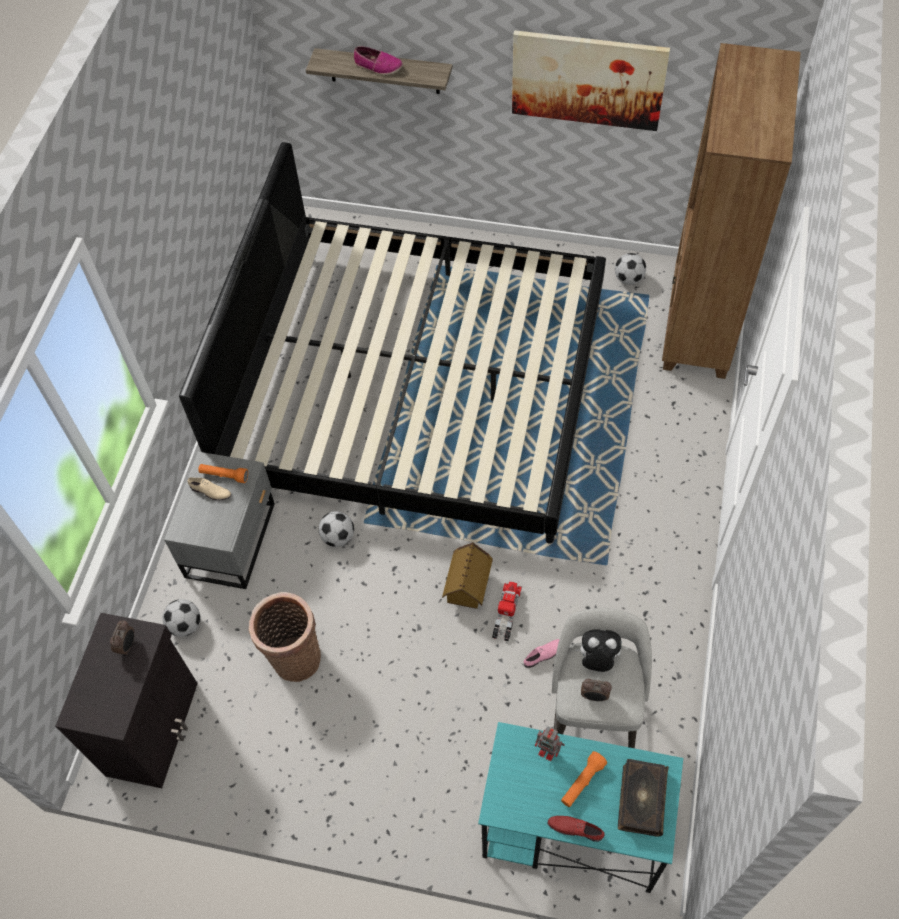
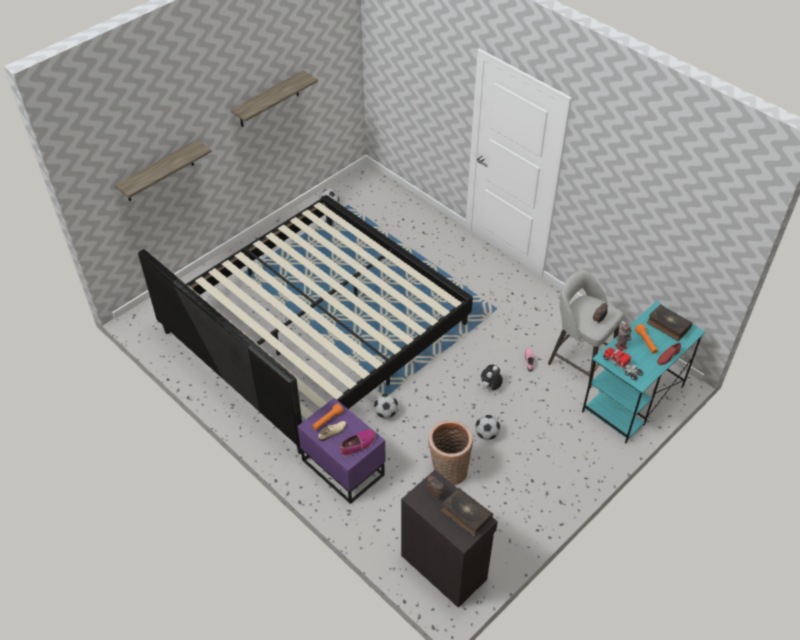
camera: 60 degrees left, 10 degrees down
football [163,599,201,637] -> football moved to [475,415,500,440]
grey nightstand [164,452,275,589] -> purple nightstand [297,398,386,504]
shoe [354,46,403,75] -> shoe moved to [340,429,375,456]
toy house [442,542,493,609] -> none
toy truck [492,581,522,641] -> toy truck moved to [602,347,643,381]
picture [512,30,670,131] -> shelf [231,70,318,127]
plush toy [575,629,622,672] -> plush toy moved to [481,365,503,390]
brown bookcase [662,43,801,379] -> none
none -> book [441,487,493,536]

